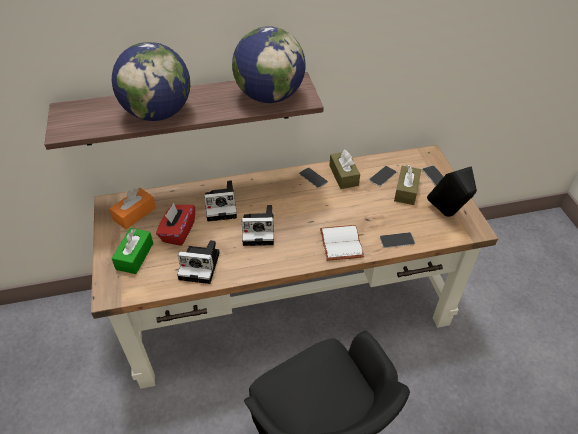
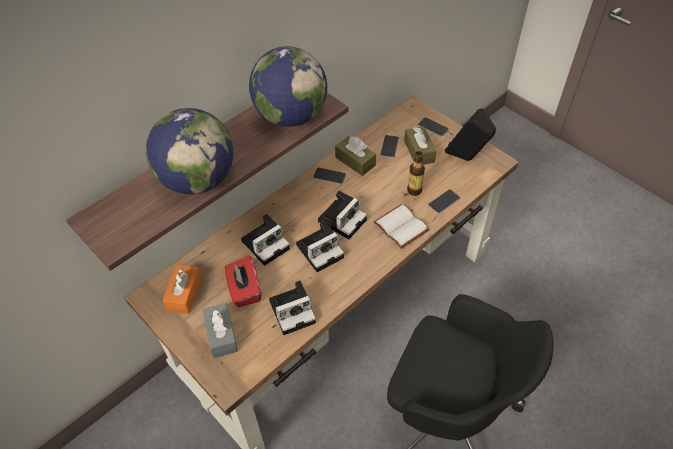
camera: 30 degrees left, 5 degrees up
green tissue box [111,228,153,274] -> grey tissue box [202,303,238,358]
none -> camera [318,191,367,239]
none -> bottle [407,151,425,196]

